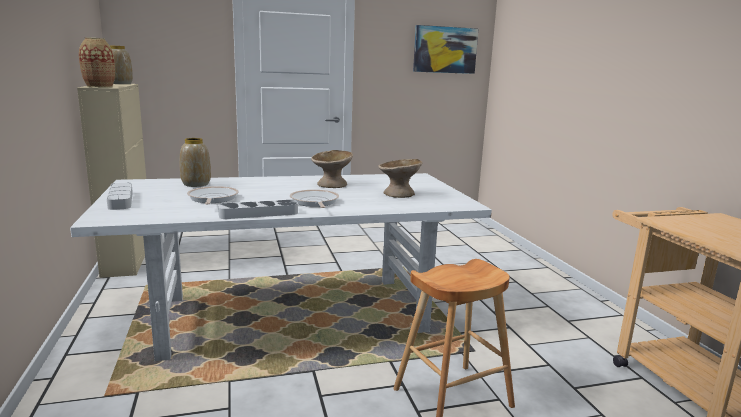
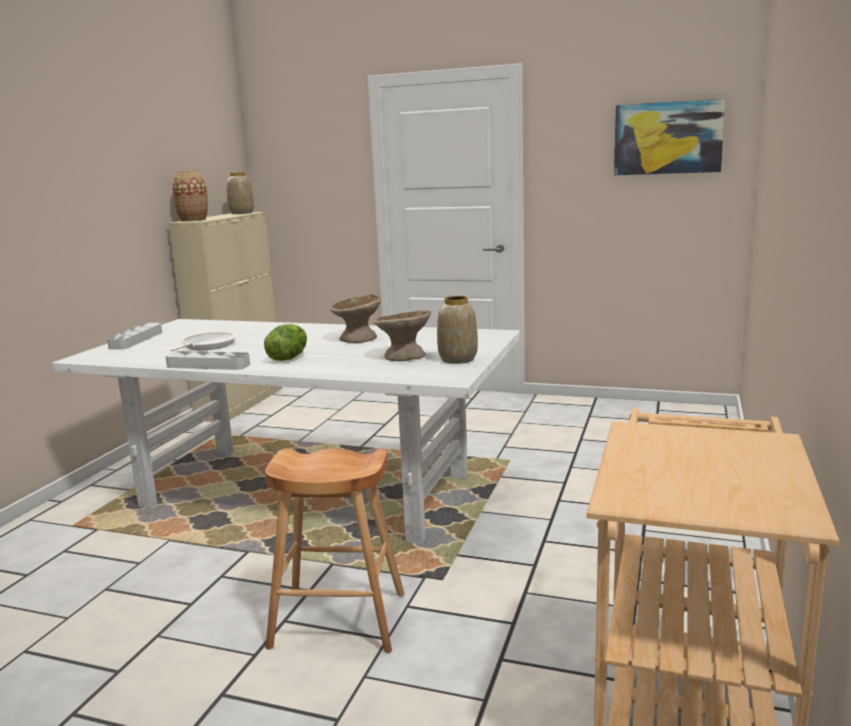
camera: 35 degrees right, 0 degrees up
vase [180,138,211,187] -> vase moved to [437,296,478,364]
frying pan [290,190,339,208] -> lettuce [264,324,307,361]

